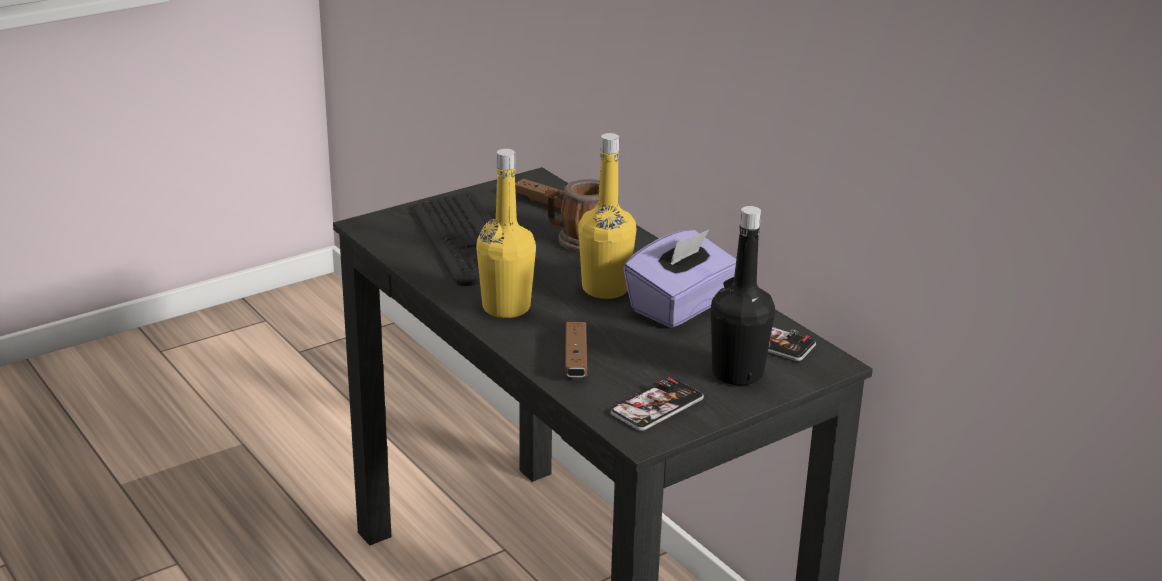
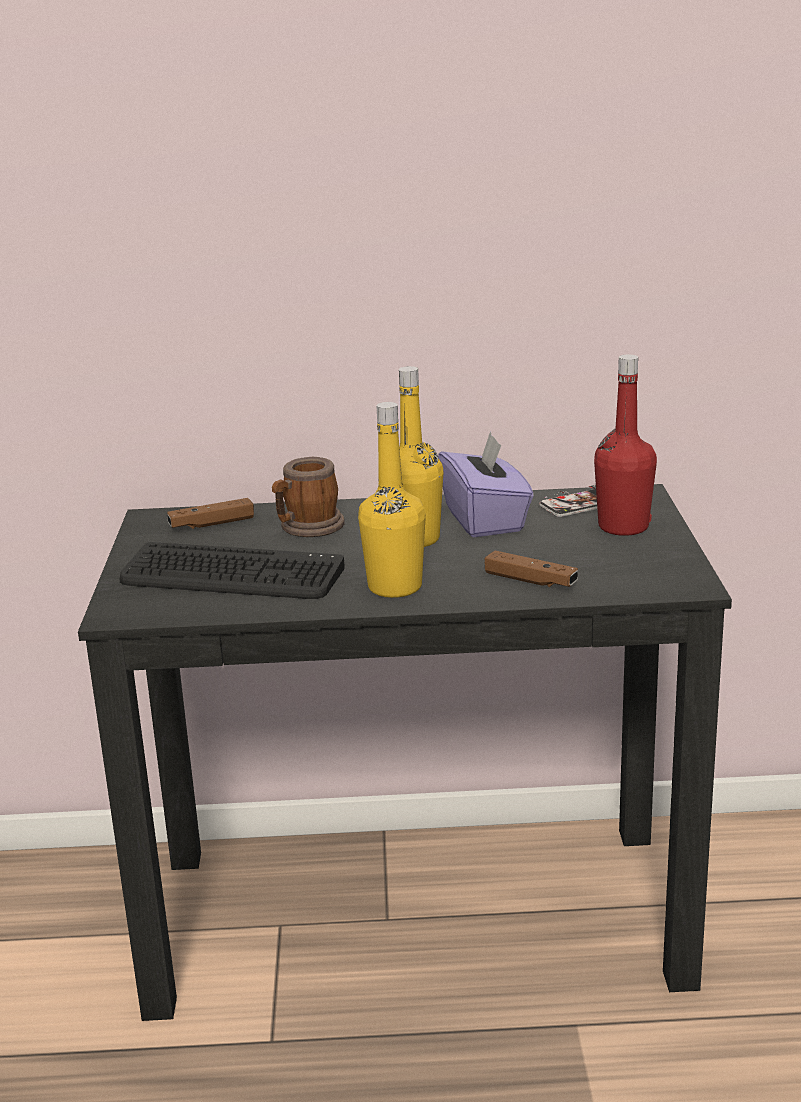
camera: 55 degrees left, 5 degrees down
phone [611,378,704,431] -> none
black bottle [711,206,775,386] -> red bottle [594,355,657,536]

